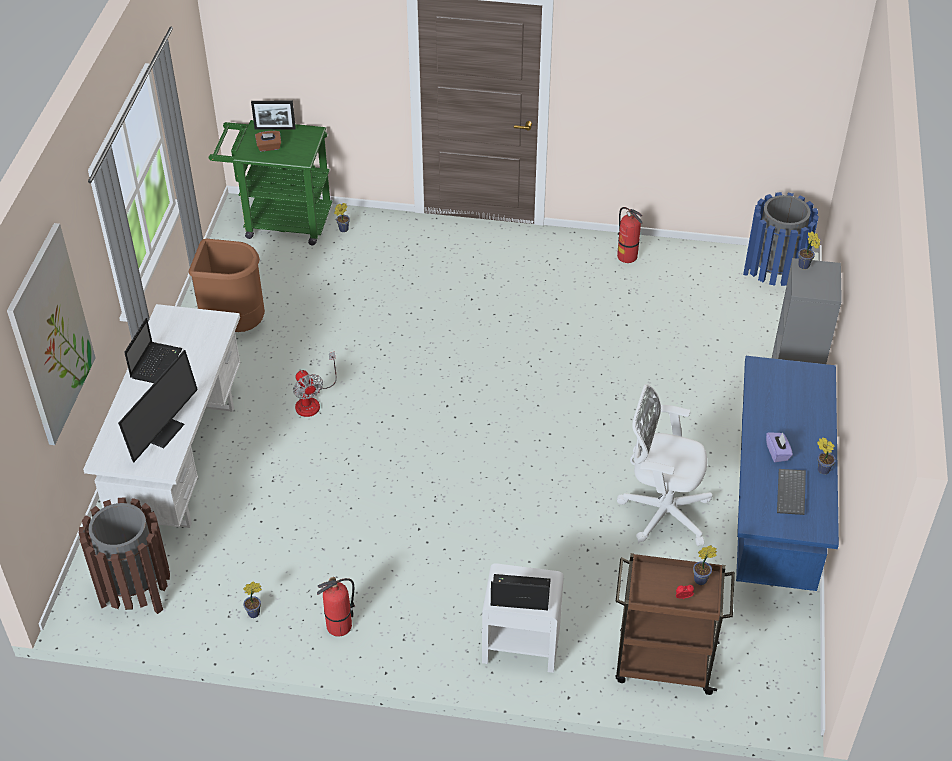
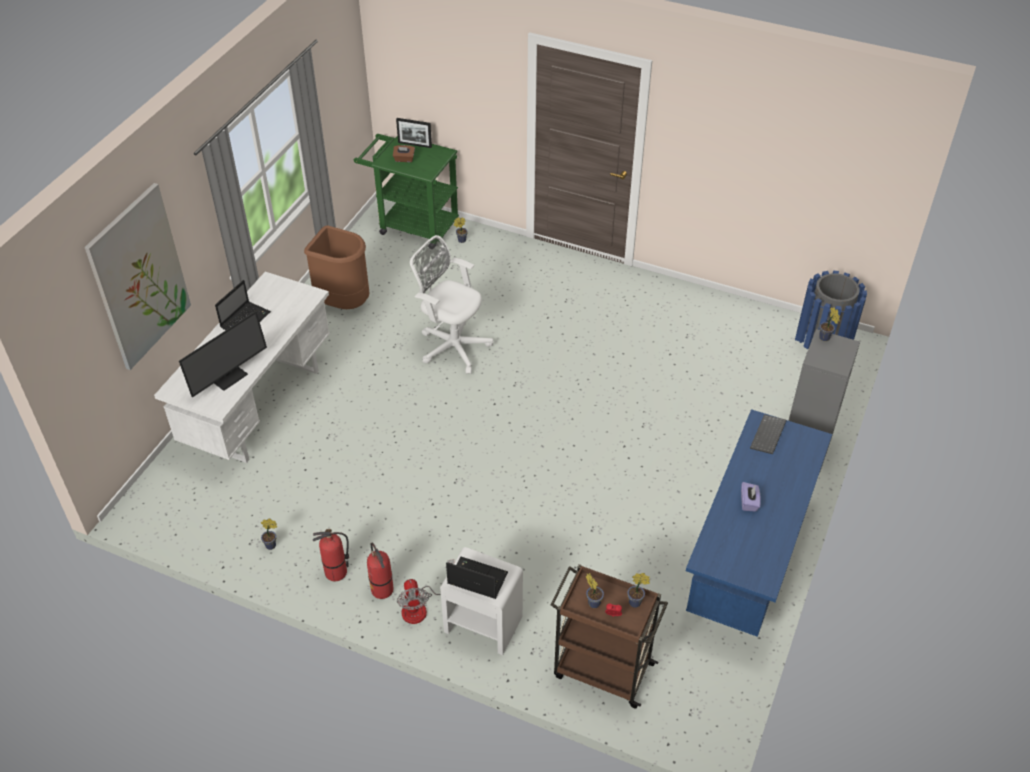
camera: 15 degrees right, 0 degrees up
brown trash can [79,497,170,614] -> none
fan [293,351,337,417] -> fan moved to [397,559,454,624]
fire extinguisher [617,207,643,263] -> fire extinguisher moved to [367,543,393,599]
white office chair [617,384,712,546] -> white office chair moved to [410,235,493,374]
keyboard [777,469,806,515] -> keyboard moved to [750,414,787,454]
potted plant [817,437,836,474] -> potted plant moved to [586,573,604,608]

